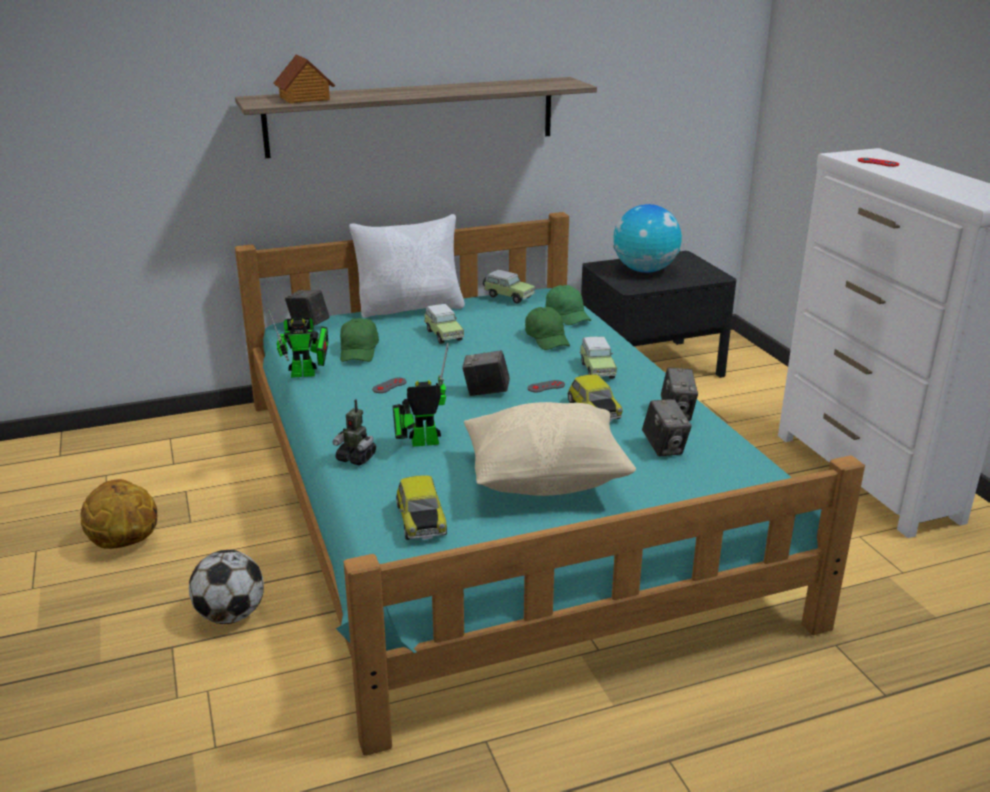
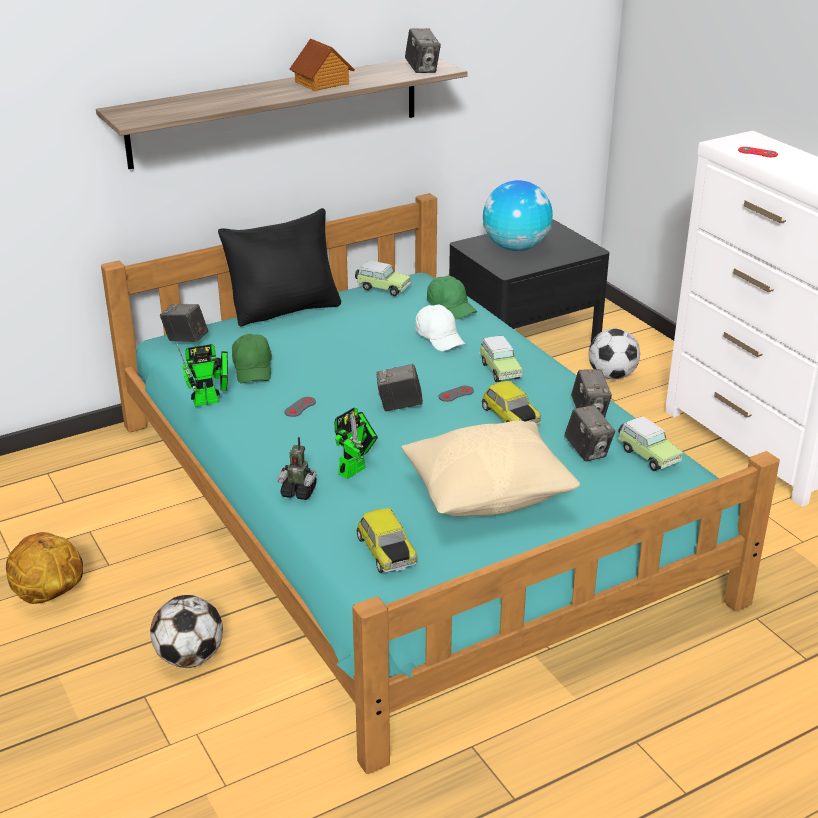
camera: 10 degrees left, 5 degrees up
toy house [273,54,335,104] -> toy house moved to [290,39,355,91]
white pillow [349,214,465,318] -> black pillow [218,208,341,327]
toy robot [393,342,449,447] -> toy robot turned 150 degrees clockwise [335,408,378,479]
toy car [424,304,464,344] -> toy car moved to [618,416,683,471]
green cap [525,307,570,350] -> white cap [415,305,465,351]
none -> camera [405,28,441,73]
none -> football [588,328,640,379]

